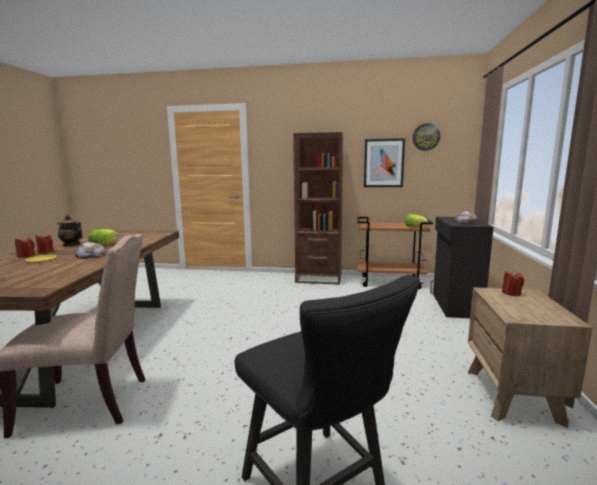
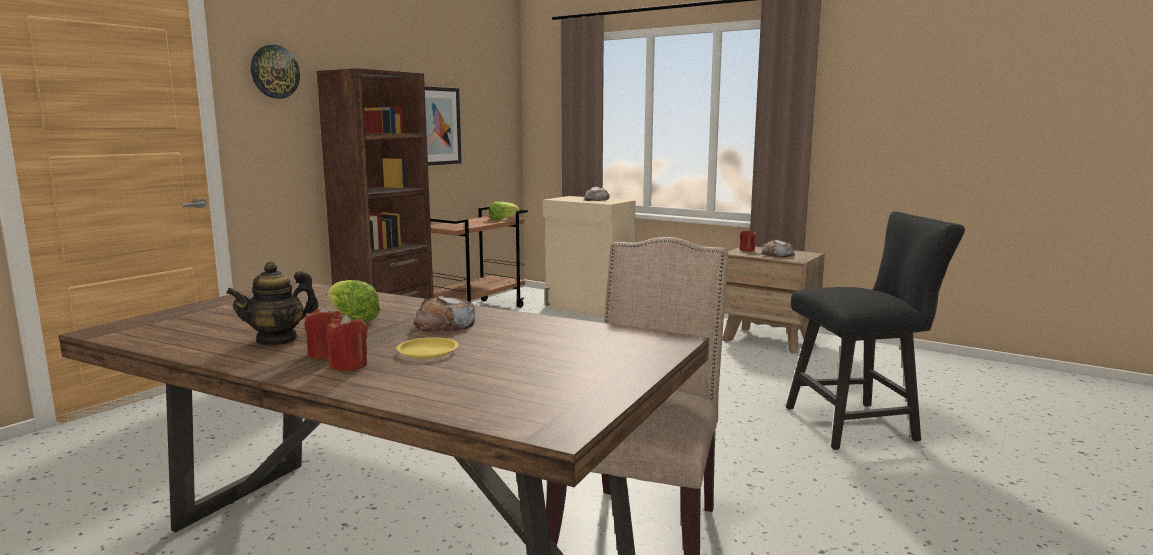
camera: 65 degrees left, 0 degrees up
wall clock [413,123,440,151] -> wall clock moved to [251,45,300,99]
black cabinet [430,217,494,318] -> beige cabinet [543,196,635,317]
none -> bread [761,240,795,257]

